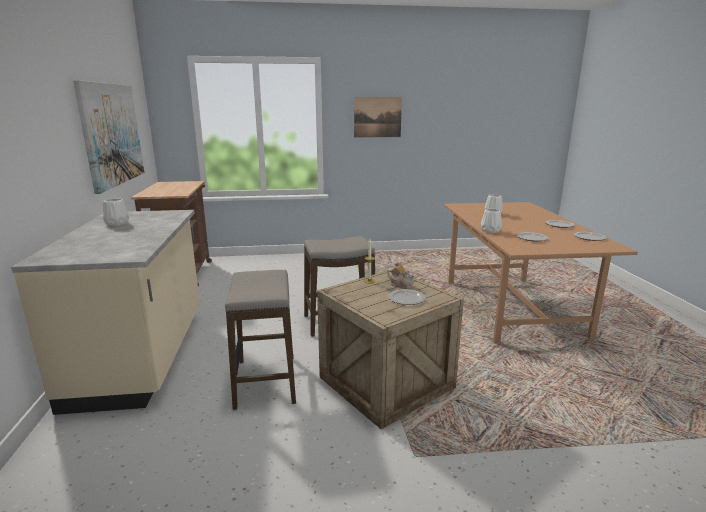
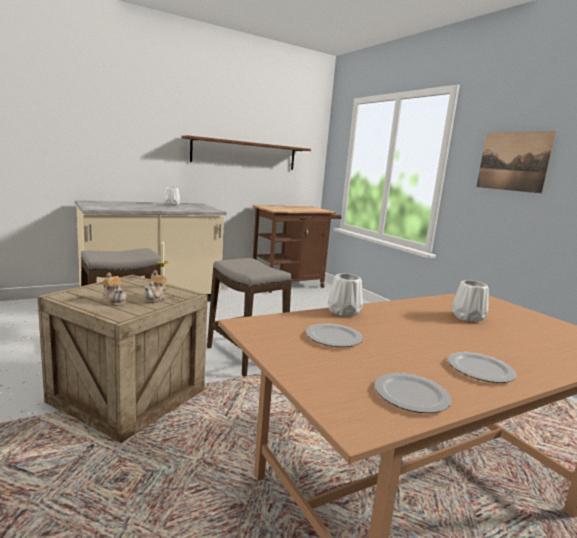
camera: 65 degrees right, 5 degrees down
picture [73,80,144,194] -> brown shelf [181,135,311,170]
plate [388,289,426,305] -> teapot [102,272,127,306]

